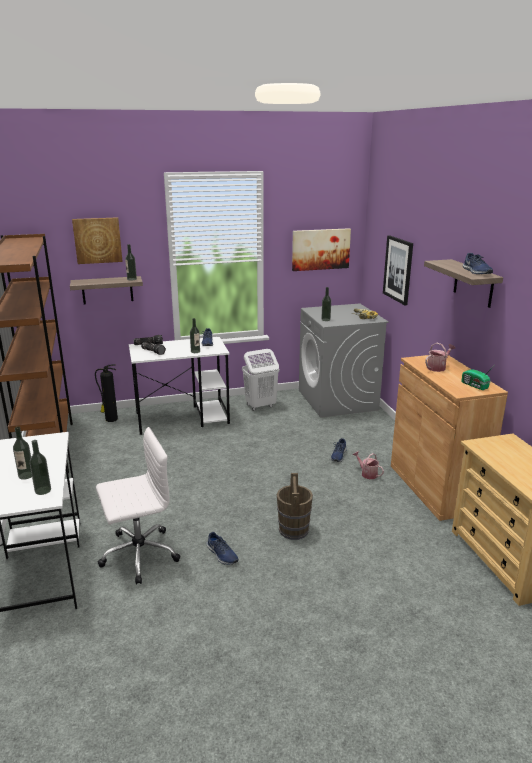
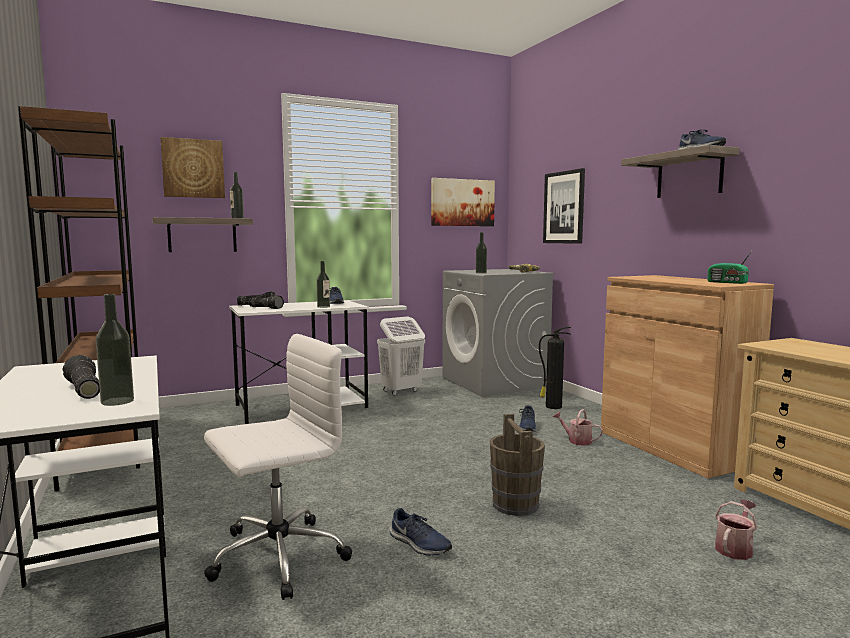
camera: 10 degrees left, 15 degrees down
bottle [13,426,32,480] -> flashlight [63,355,100,399]
fire extinguisher [95,364,118,422] -> fire extinguisher moved to [539,327,571,409]
watering can [425,343,456,372] -> watering can moved to [715,499,757,560]

